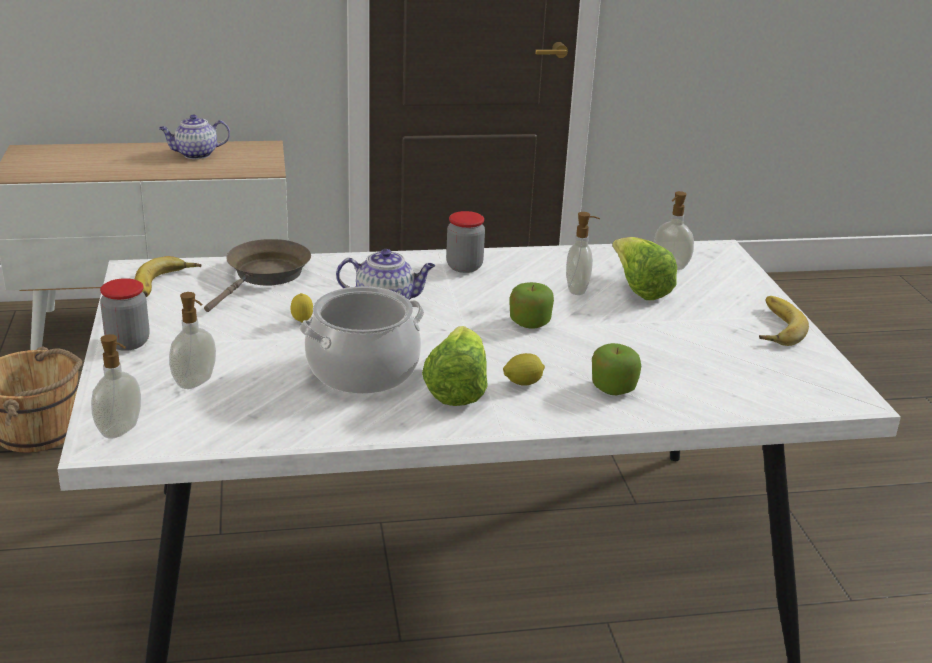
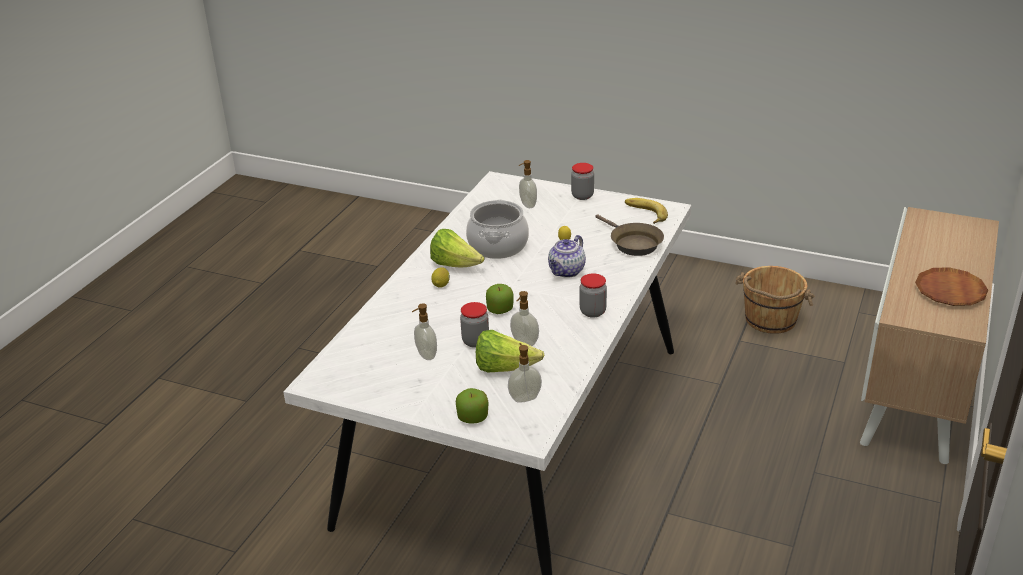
camera: 125 degrees right, 5 degrees up
soap dispenser [91,334,141,438] -> soap dispenser moved to [412,304,437,360]
teapot [159,115,230,159] -> brown plate [915,267,988,306]
apple [592,343,641,395] -> apple moved to [456,388,489,424]
banana [759,296,809,346] -> none
none -> jar [460,302,489,348]

